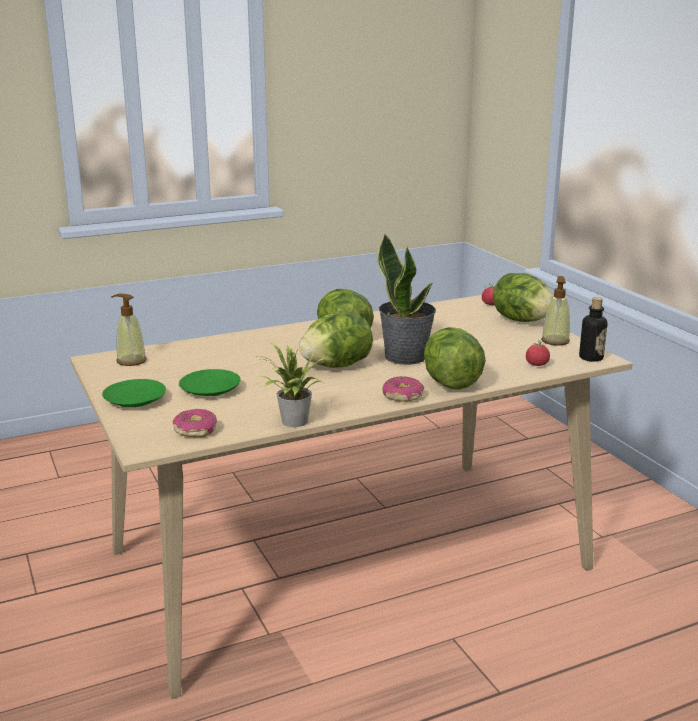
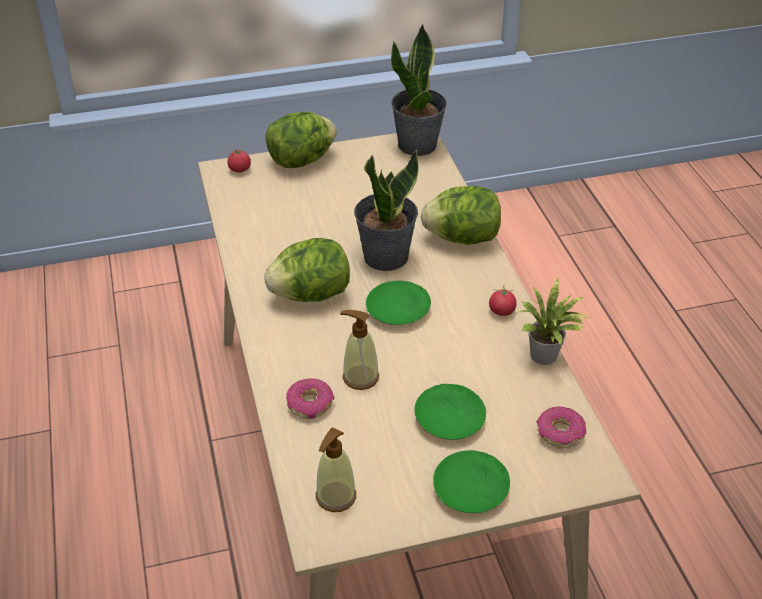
camera: 80 degrees left, 20 degrees up
lettuce [299,311,373,368] -> green plate [366,281,431,325]
donut [382,376,424,402] -> donut moved to [286,378,335,419]
tomato [526,340,550,366] -> tomato moved to [489,285,517,316]
soap dispenser [541,276,570,346] -> soap dispenser moved to [340,310,379,390]
bottle [579,297,608,362] -> potted plant [391,24,447,156]

